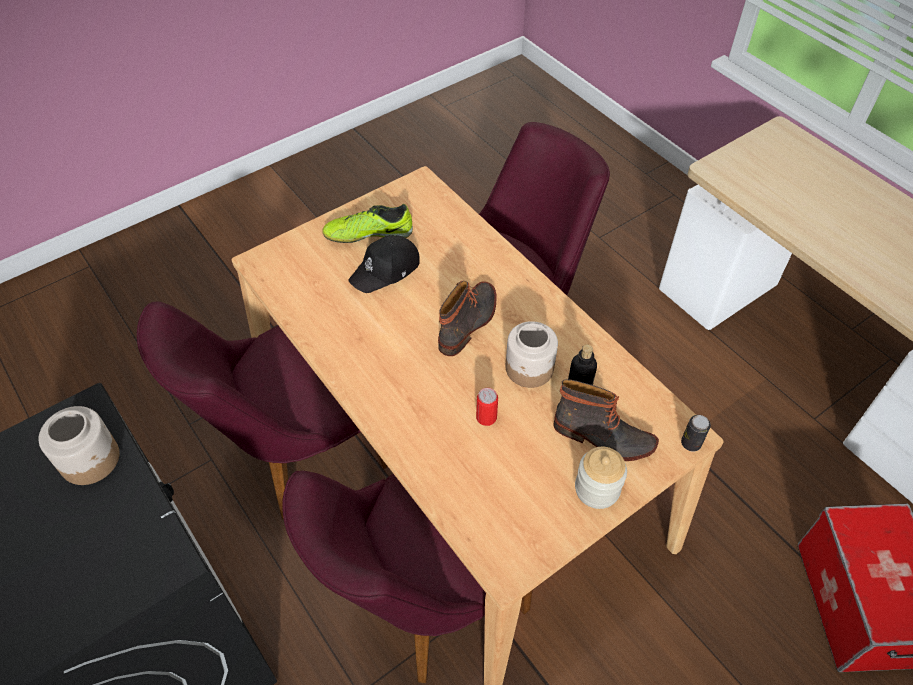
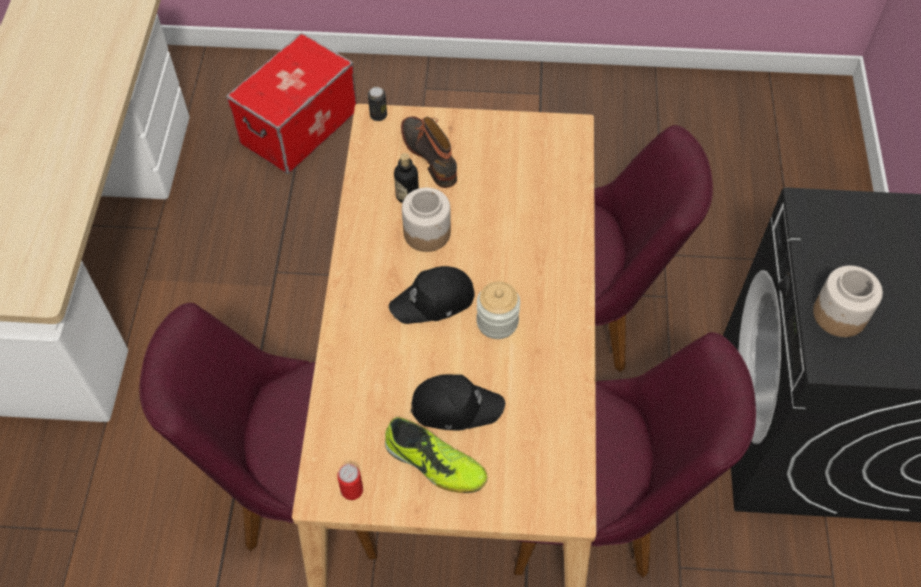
camera: 140 degrees left, 5 degrees up
boot [438,281,496,356] -> black cap [389,266,475,324]
can [476,388,498,426] -> can moved to [337,464,363,500]
jar [575,447,627,509] -> jar moved to [476,282,520,339]

